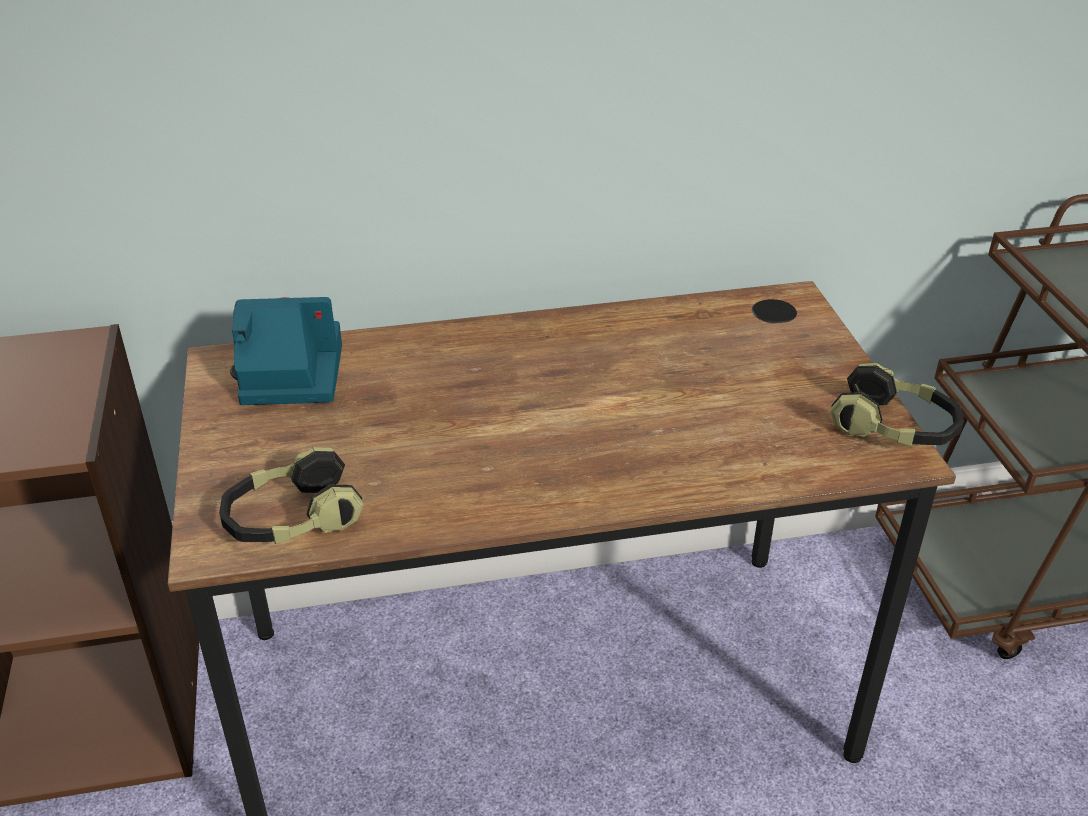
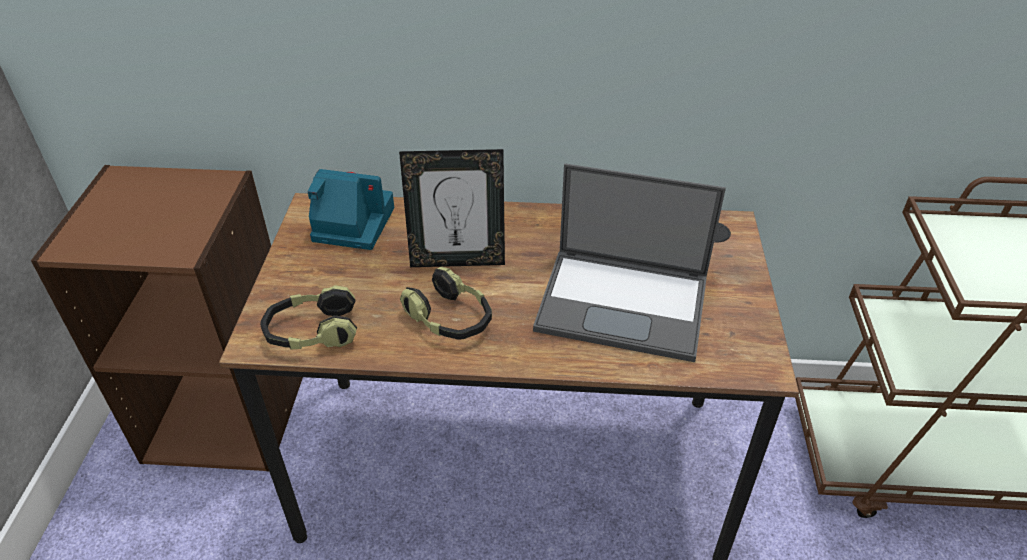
camera: 15 degrees right, 5 degrees up
headphones [830,363,964,446] -> headphones moved to [400,267,492,340]
none -> picture frame [399,149,505,267]
none -> laptop [533,163,726,362]

